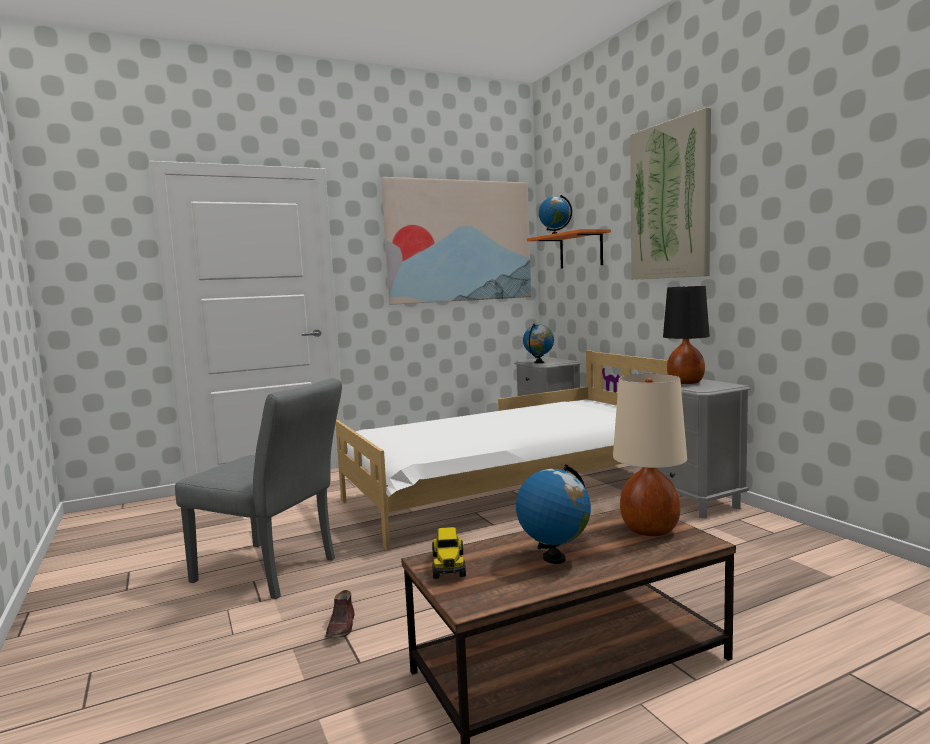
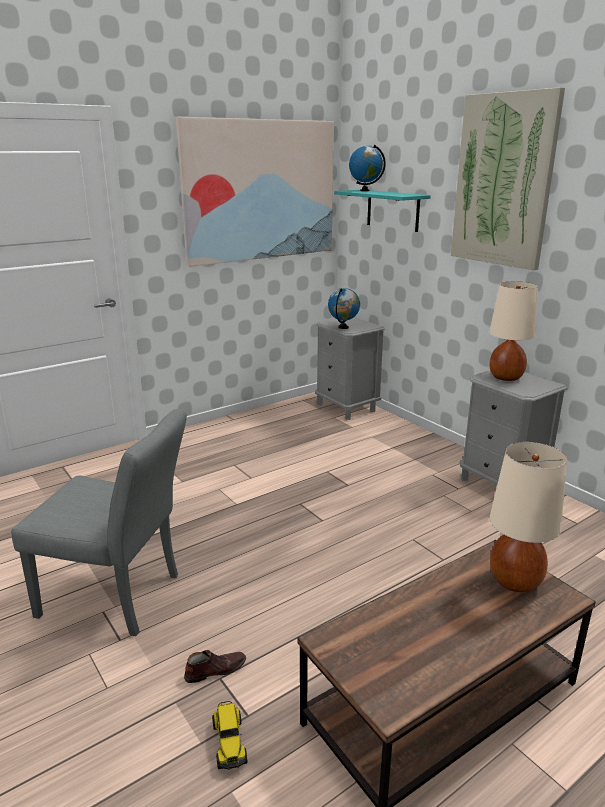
camera: 10 degrees left, 15 degrees up
brown shoe [325,590,355,638] -> brown shoe turned 105 degrees counterclockwise [184,650,246,683]
white bed [335,350,668,551] -> none
toy truck [432,527,466,579] -> toy truck moved to [212,701,247,770]
globe [516,464,591,564] -> none
orange shelf [527,229,611,269] -> turquoise shelf [334,190,431,232]
black table lamp [663,286,710,384] -> beige table lamp [489,281,538,381]

